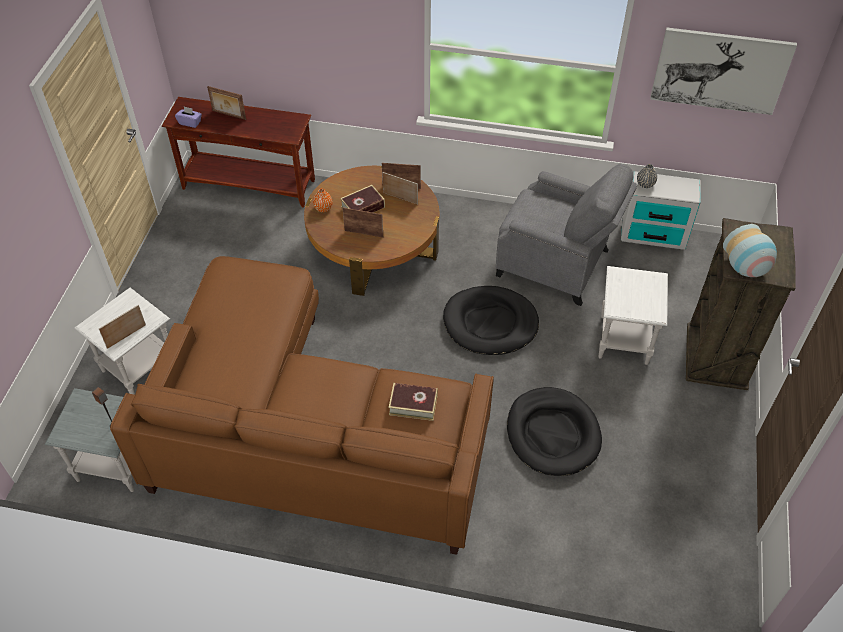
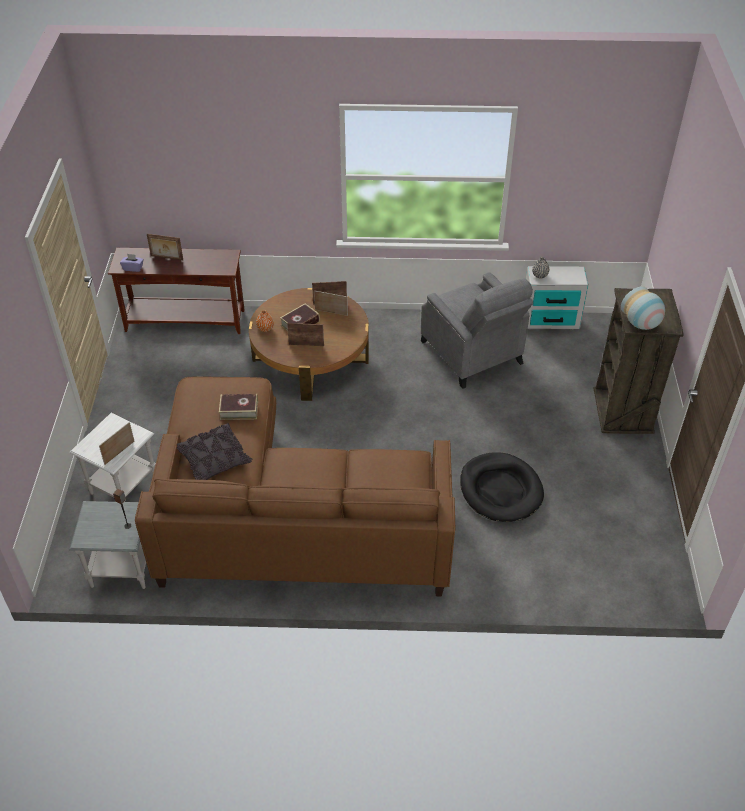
camera: 10 degrees left, 5 degrees down
book [389,383,438,421] -> book moved to [219,394,258,420]
black dog bed [443,286,539,355] -> none
grey armchair [496,164,637,306] -> grey armchair turned 45 degrees clockwise [421,272,533,389]
white side table [598,266,668,365] -> none
picture [650,27,797,115] -> none
none -> black pillow [177,423,253,480]

